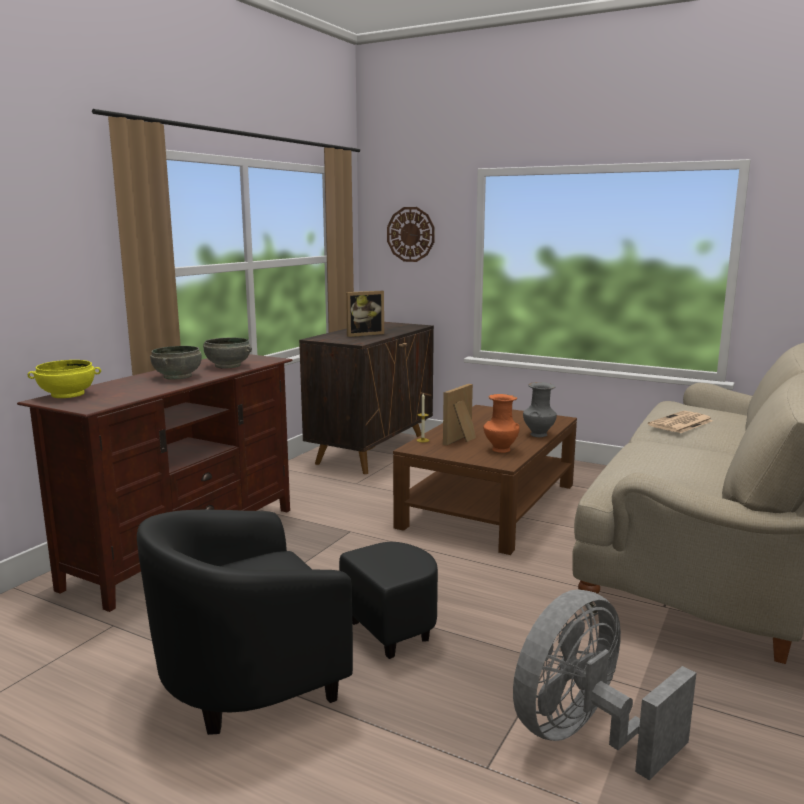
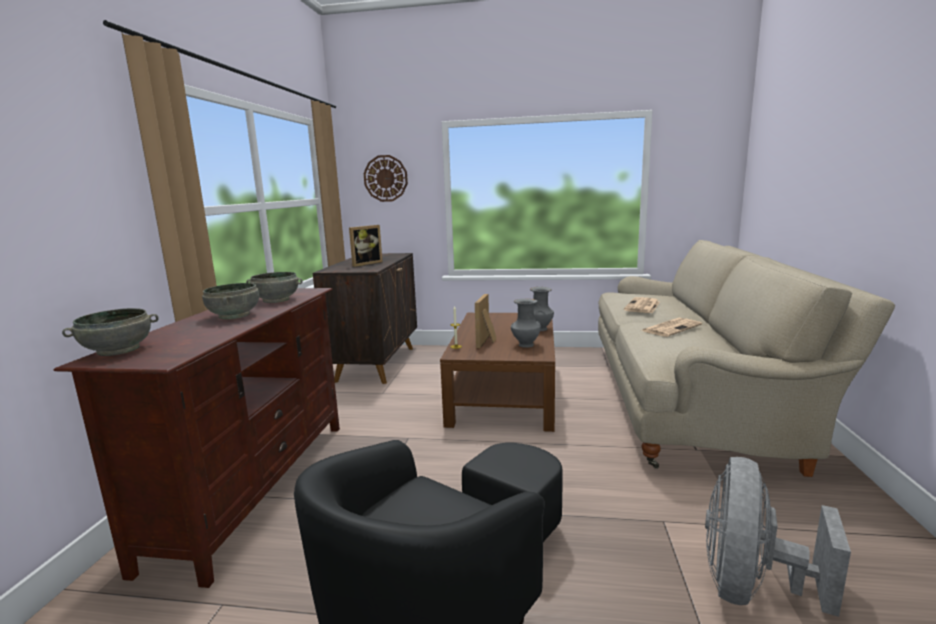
camera: 20 degrees left, 0 degrees up
yellow bowl [28,360,101,398] -> grey bowl [62,308,159,356]
orange vase [483,394,520,453] -> grey vase [511,299,541,348]
none -> newspaper [641,318,702,337]

